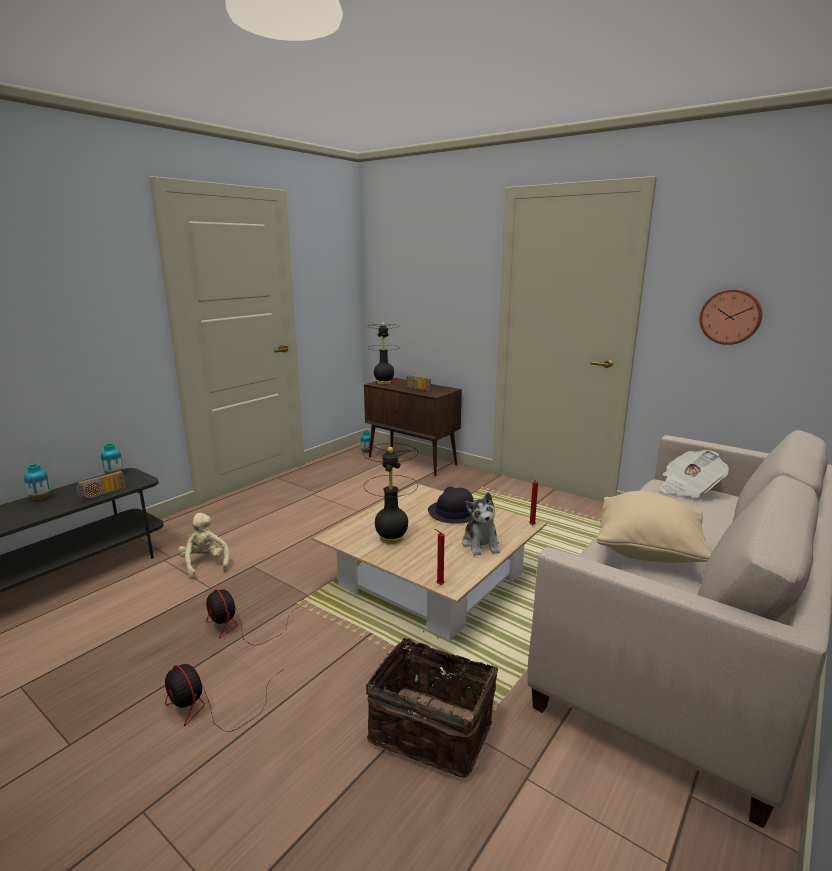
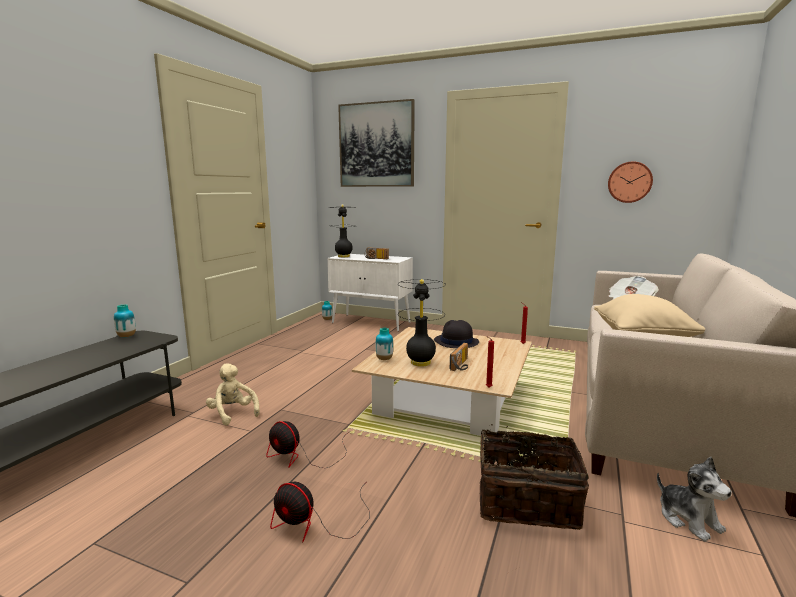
camera: 15 degrees left, 5 degrees down
vase [24,464,51,500] -> vase moved to [376,328,393,360]
radio [77,471,126,501] -> radio moved to [450,343,468,371]
brown cabinet [364,378,462,476] -> white cabinet [327,254,413,331]
plush toy [462,492,500,556] -> plush toy moved to [657,457,732,542]
none -> picture [338,99,415,187]

